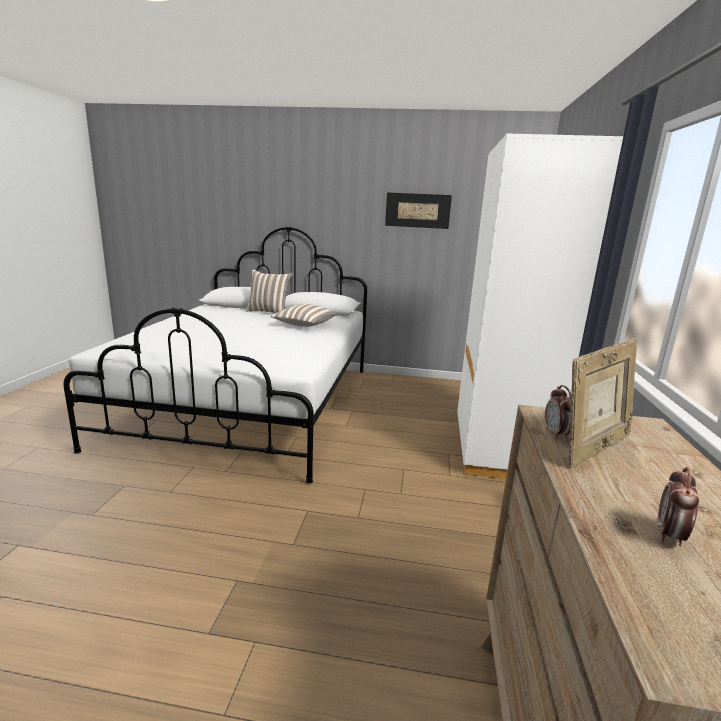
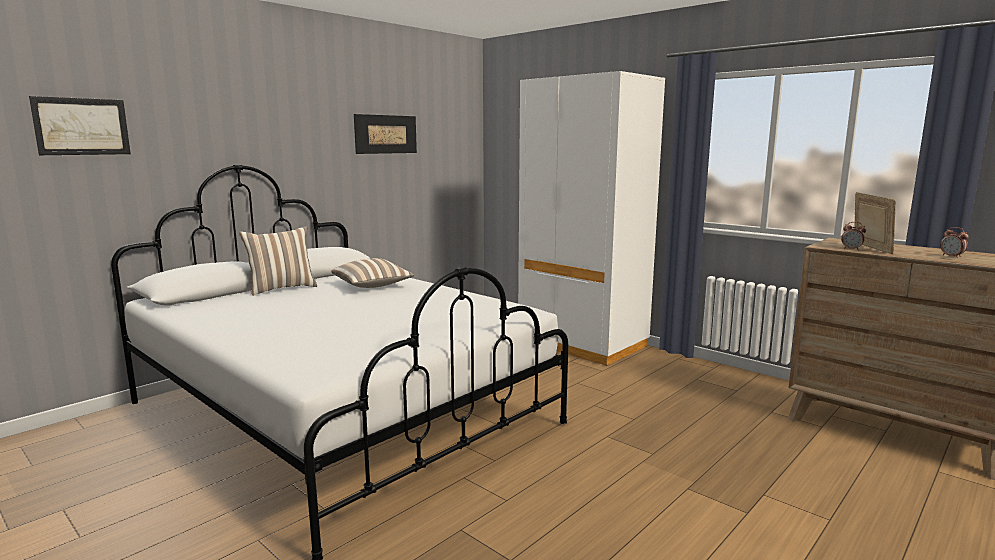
camera: 55 degrees left, 5 degrees down
none -> picture [29,96,131,155]

